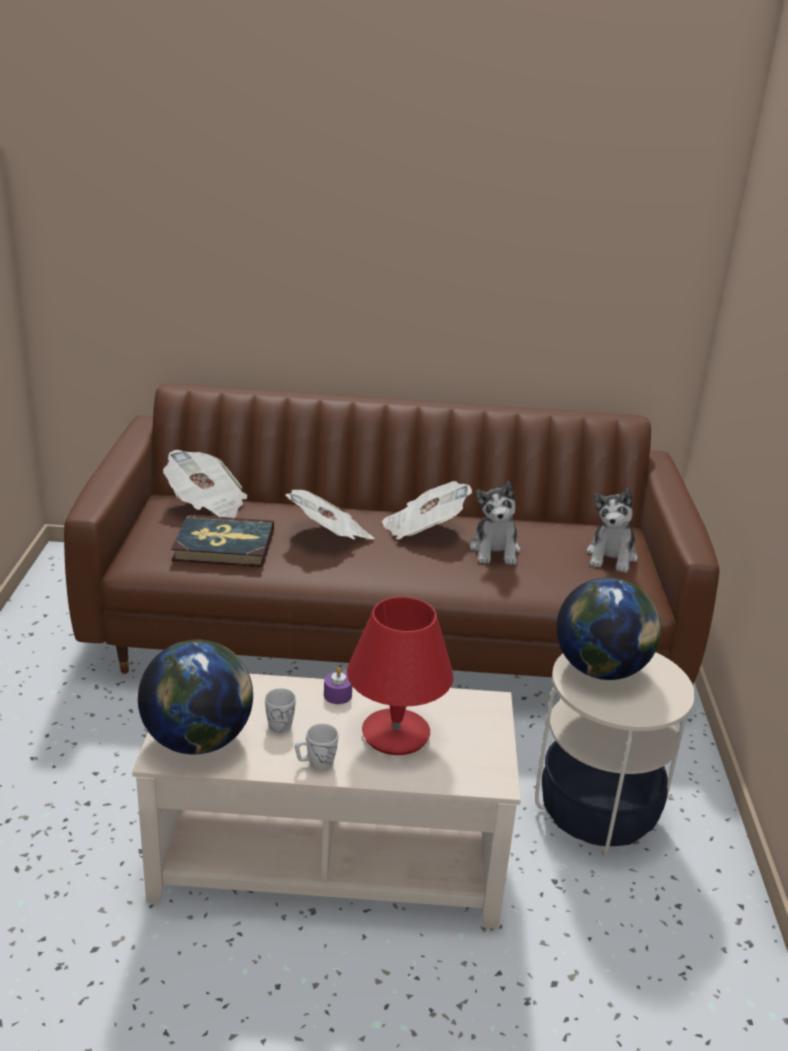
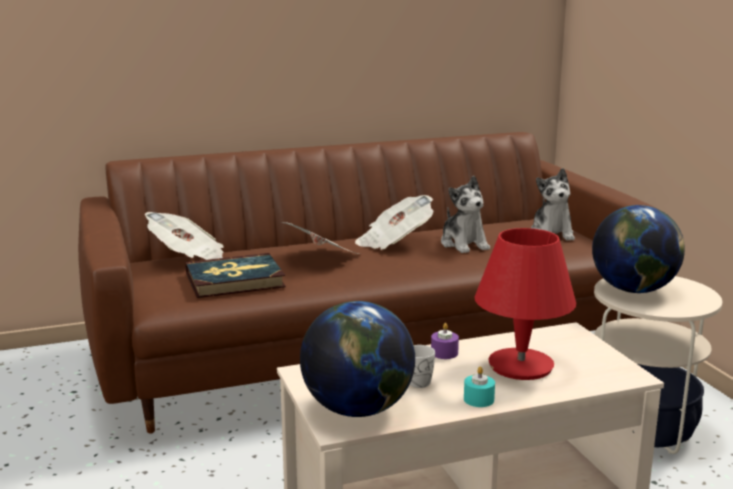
camera: 20 degrees left, 10 degrees down
white mug [295,723,338,770] -> turquoise candle [464,366,495,407]

